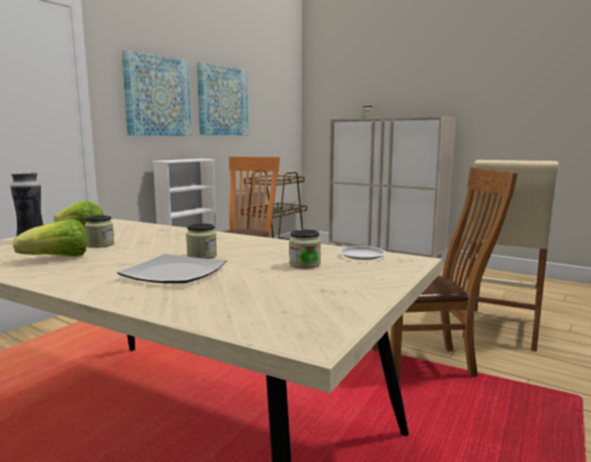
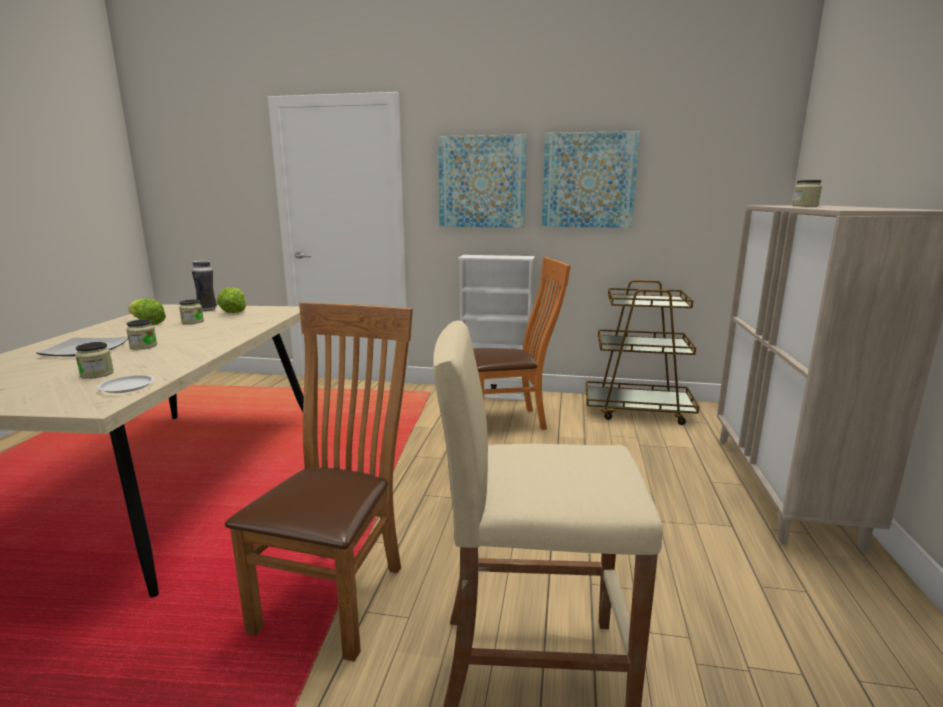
camera: 65 degrees right, 5 degrees up
brown chair [372,167,518,383] -> brown chair turned 135 degrees counterclockwise [225,302,413,662]

